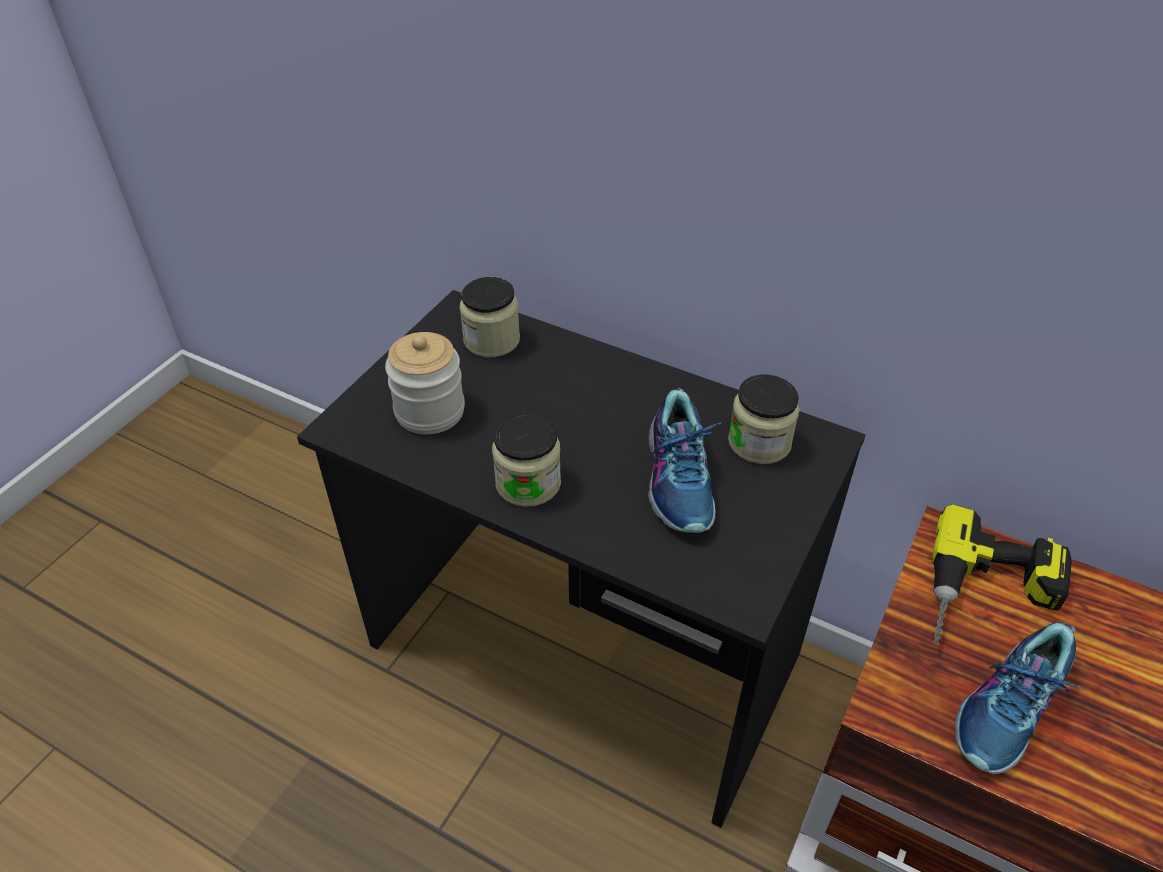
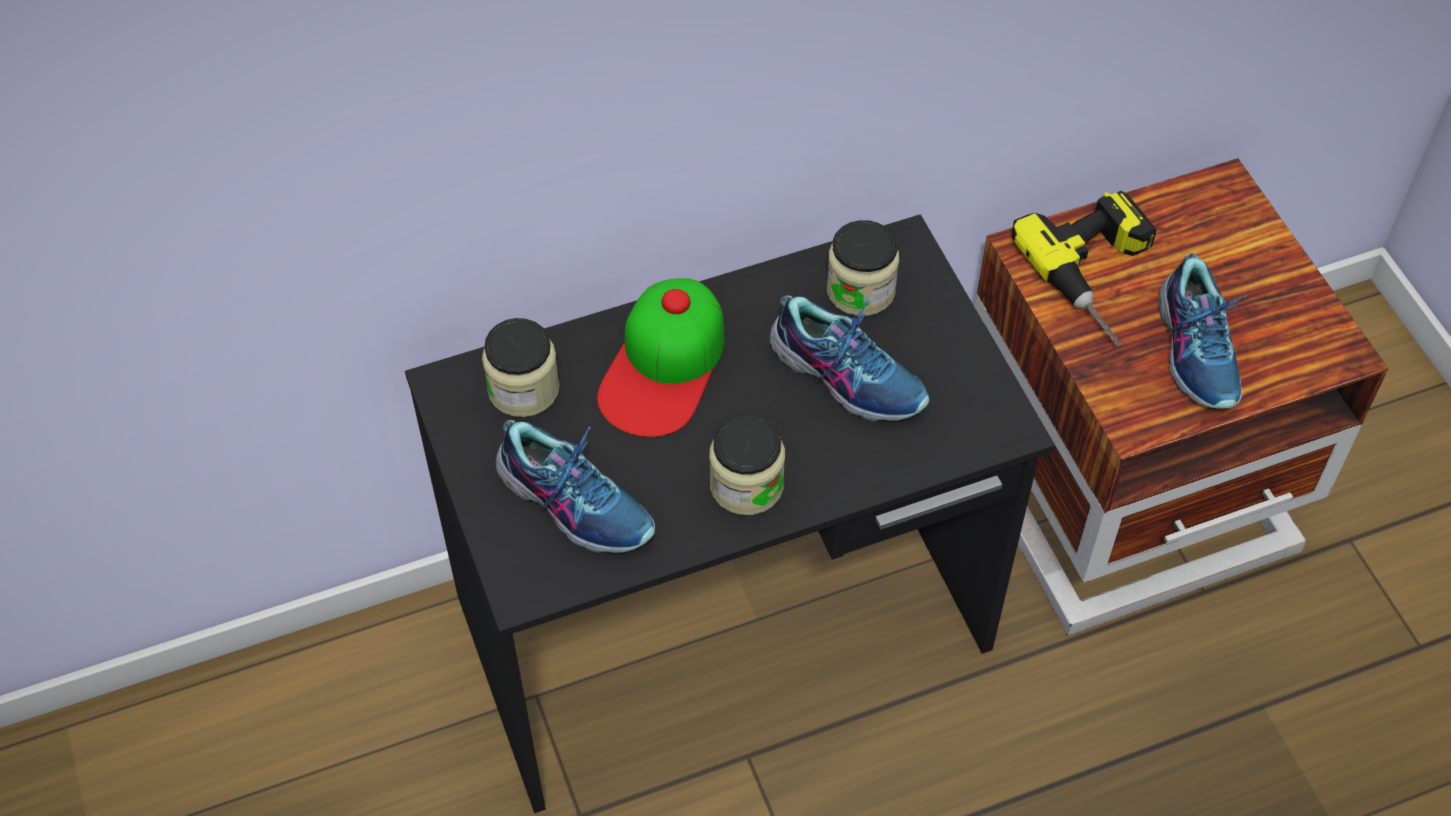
camera: 50 degrees left, 10 degrees up
jar [385,332,465,435] -> shoe [496,420,655,553]
none -> cap [597,278,725,437]

